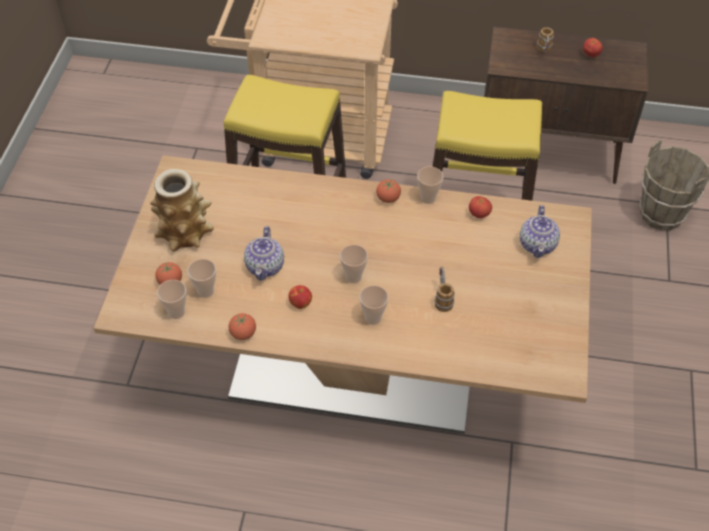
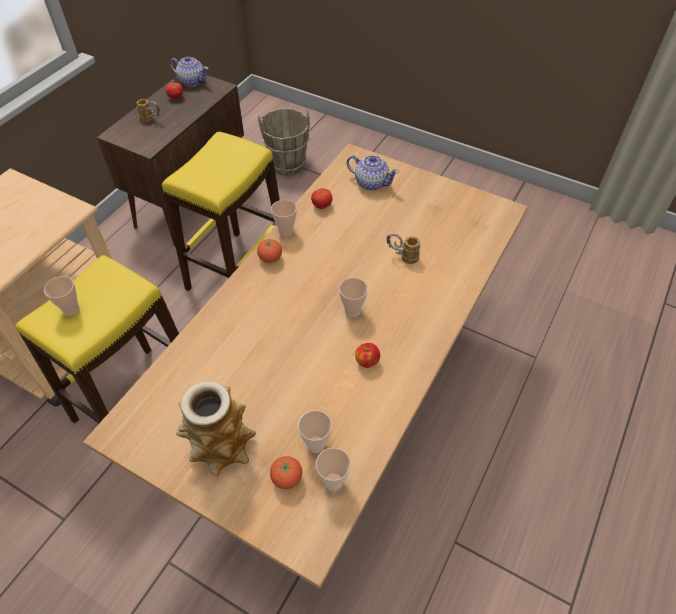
camera: 70 degrees left, 0 degrees up
tomato [229,313,256,340] -> none
teapot [244,226,284,281] -> teapot moved to [170,56,208,87]
cup [359,285,388,325] -> cup moved to [44,276,79,316]

